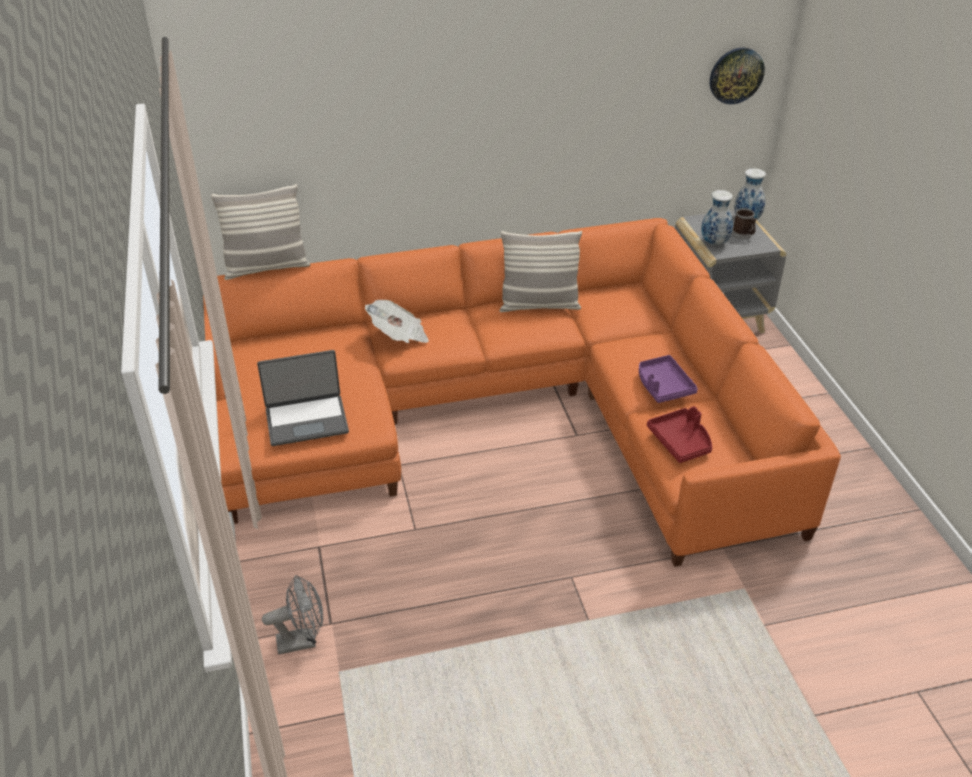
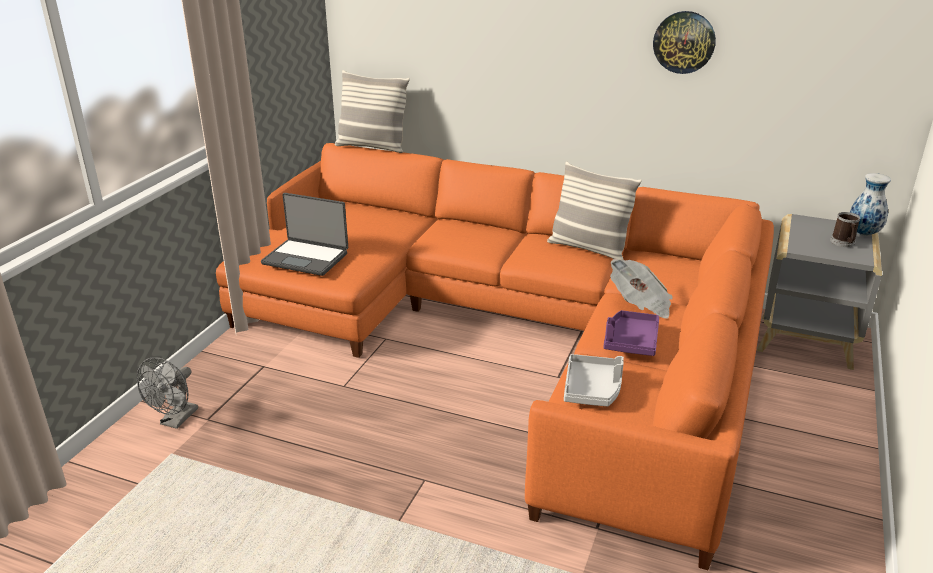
camera: 35 degrees right, 10 degrees down
grey fan [262,575,323,654] -> grey fan turned 90 degrees clockwise [137,357,198,429]
newspaper [365,300,429,343] -> newspaper moved to [610,259,673,319]
red tray [647,406,712,463] -> grey tray [564,354,624,406]
vase [701,190,733,245] -> none
wall clock [710,47,765,104] -> wall clock moved to [653,11,716,74]

